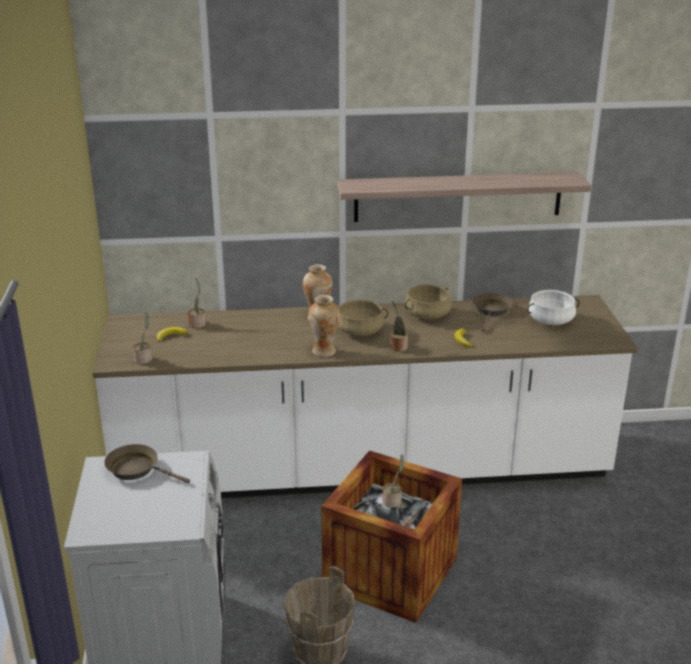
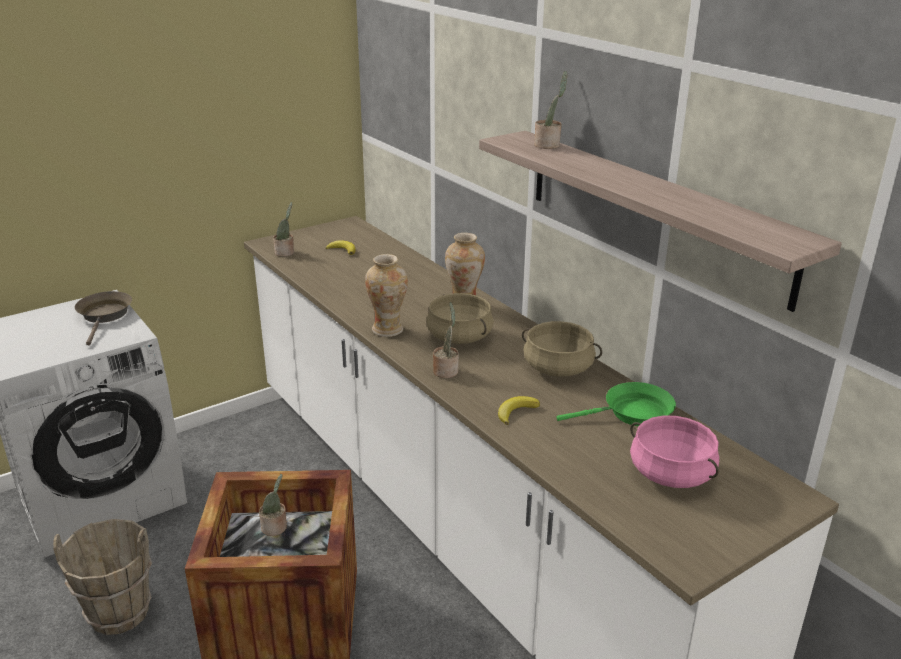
camera: 60 degrees right, 0 degrees up
potted plant [188,278,206,328] -> potted plant moved to [534,71,567,149]
brown frying pan [473,293,514,332] -> green frying pan [557,382,676,426]
white cooking pot [527,290,580,325] -> pink cooking pot [630,416,719,488]

